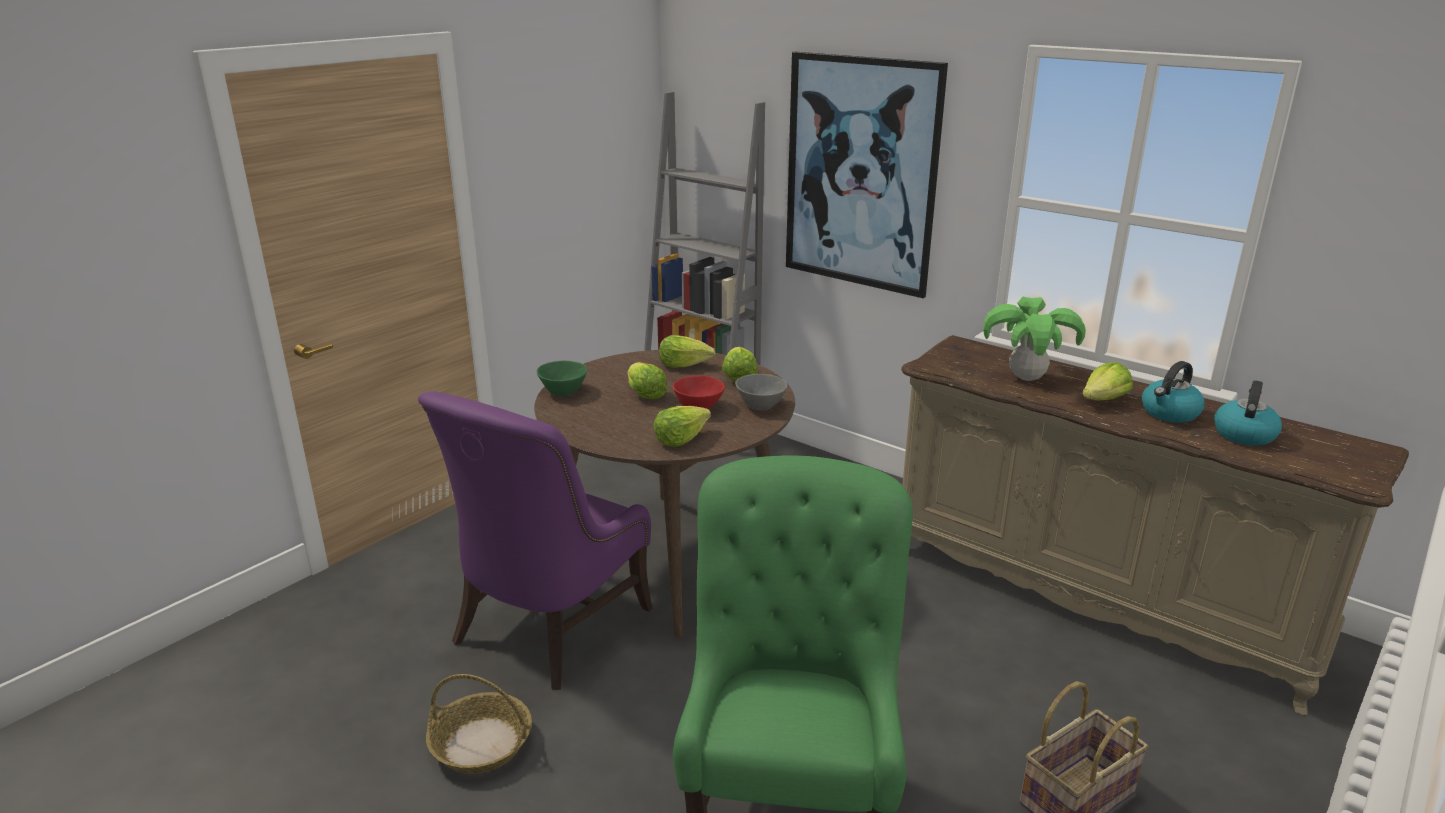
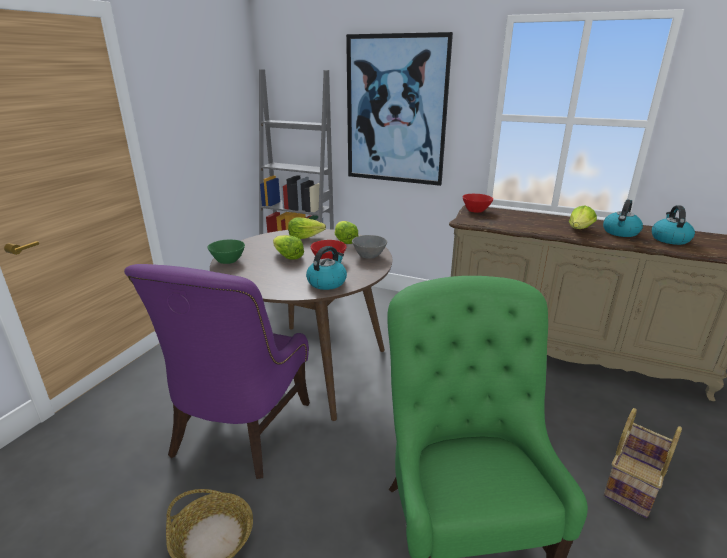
camera: 15 degrees left, 0 degrees up
lettuce [654,406,711,446] -> kettle [306,246,347,290]
potted plant [983,297,1086,381] -> none
none -> red bowl [463,194,493,213]

